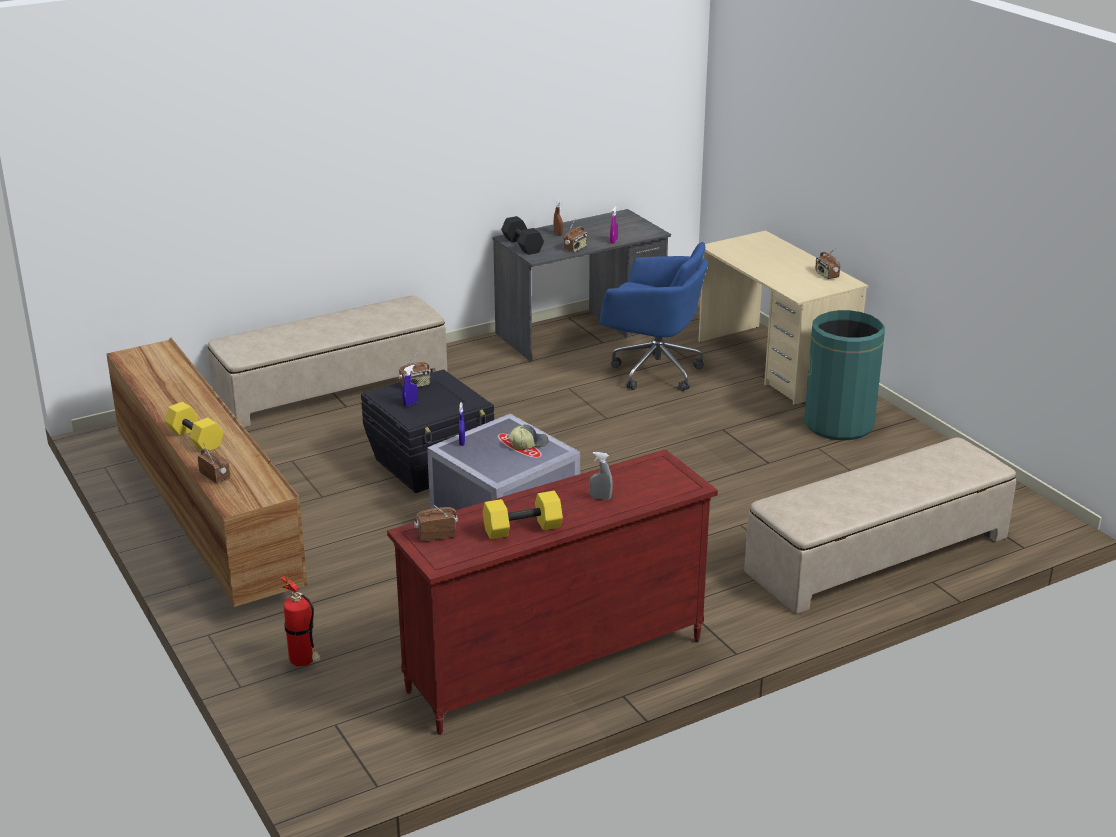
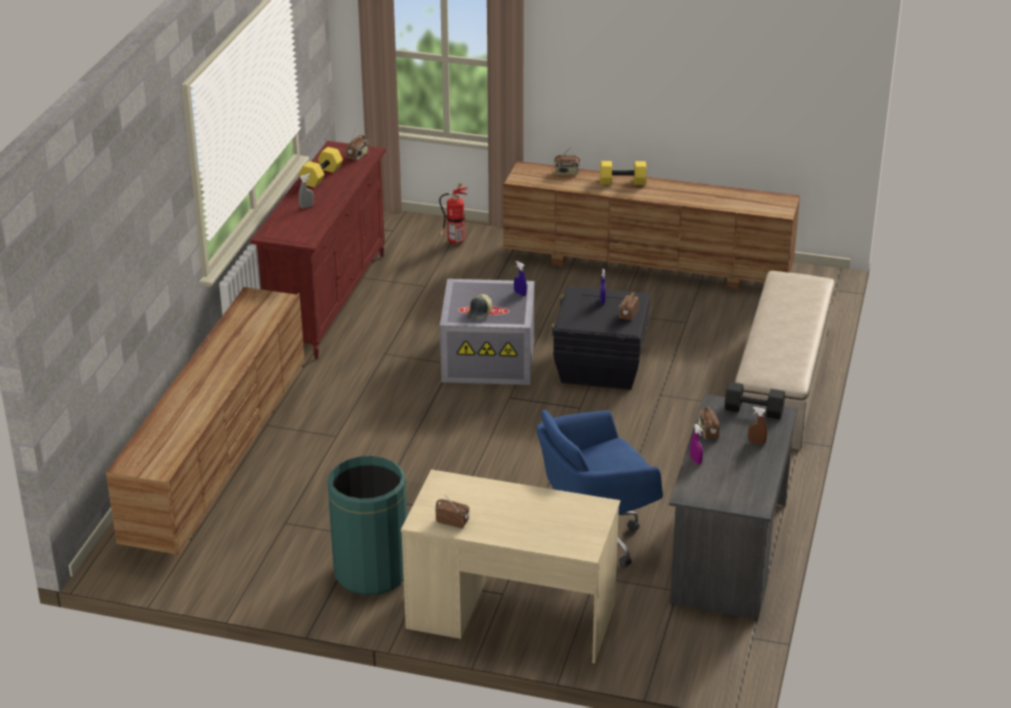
camera: 135 degrees right, 5 degrees up
beige bench [744,437,1016,614] -> brown cabinet [106,287,305,555]

